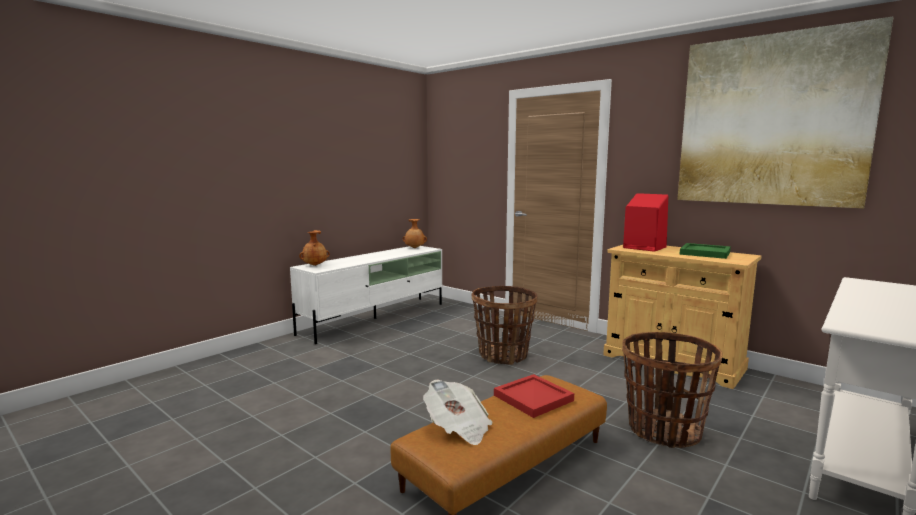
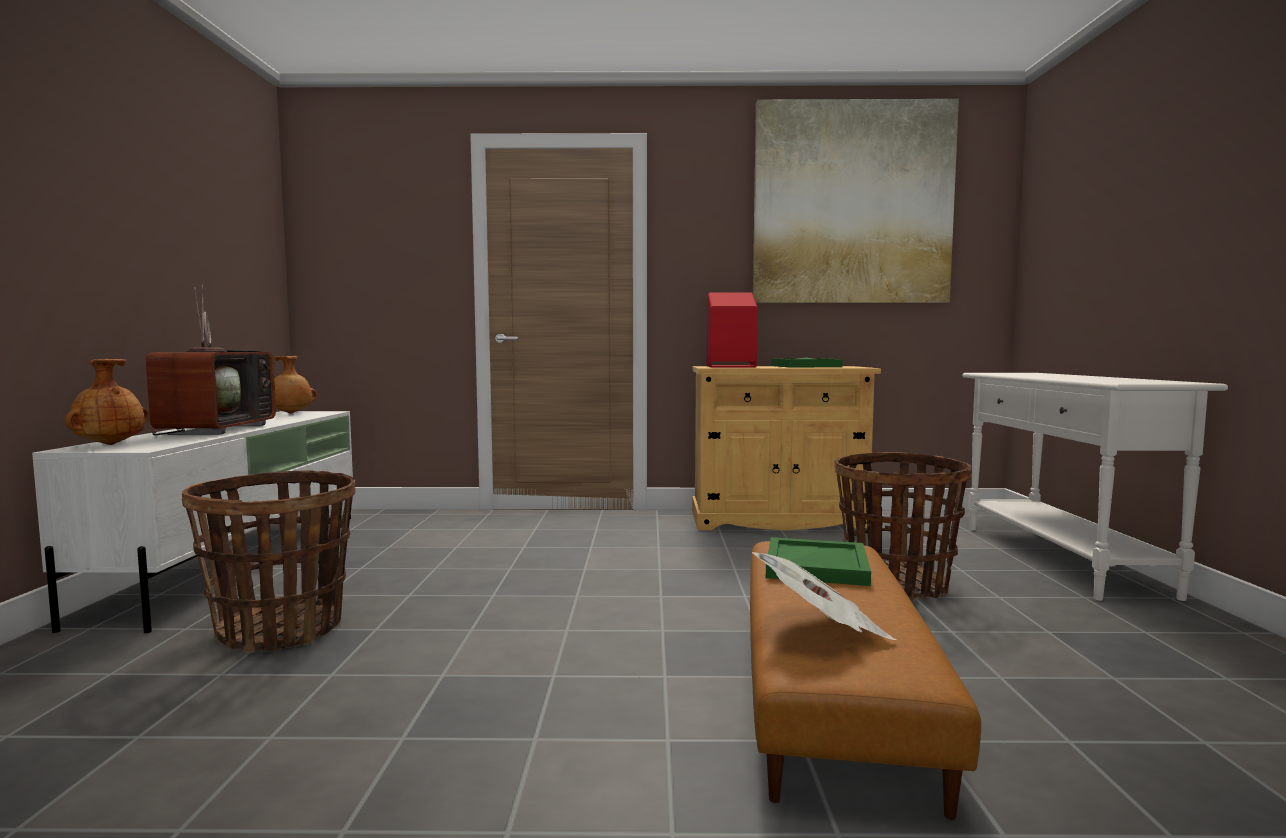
camera: 40 degrees left, 5 degrees down
basket [472,286,537,365] -> basket moved to [182,470,355,653]
red tray [494,374,574,418] -> green tray [766,537,871,586]
none -> television [146,285,276,435]

